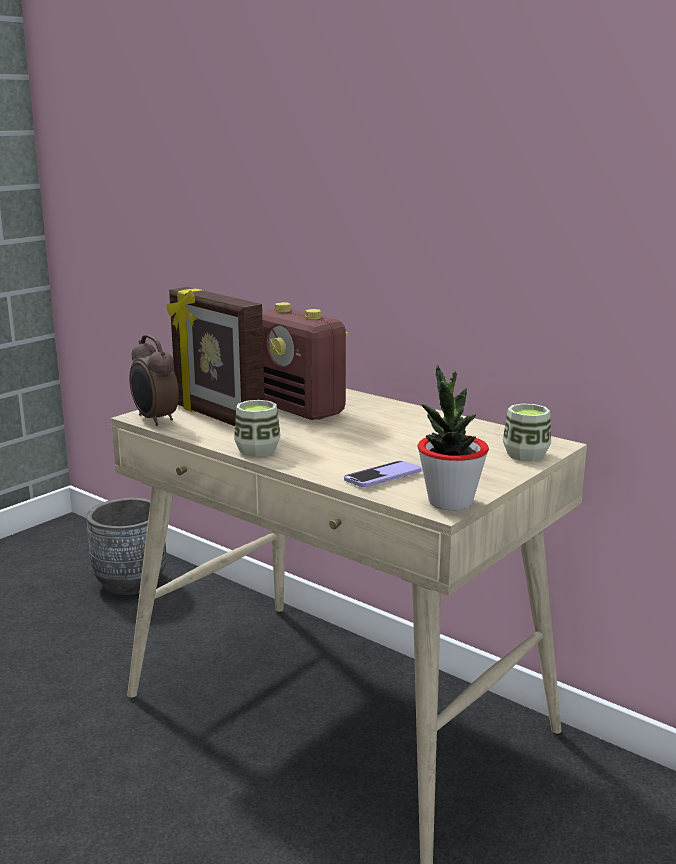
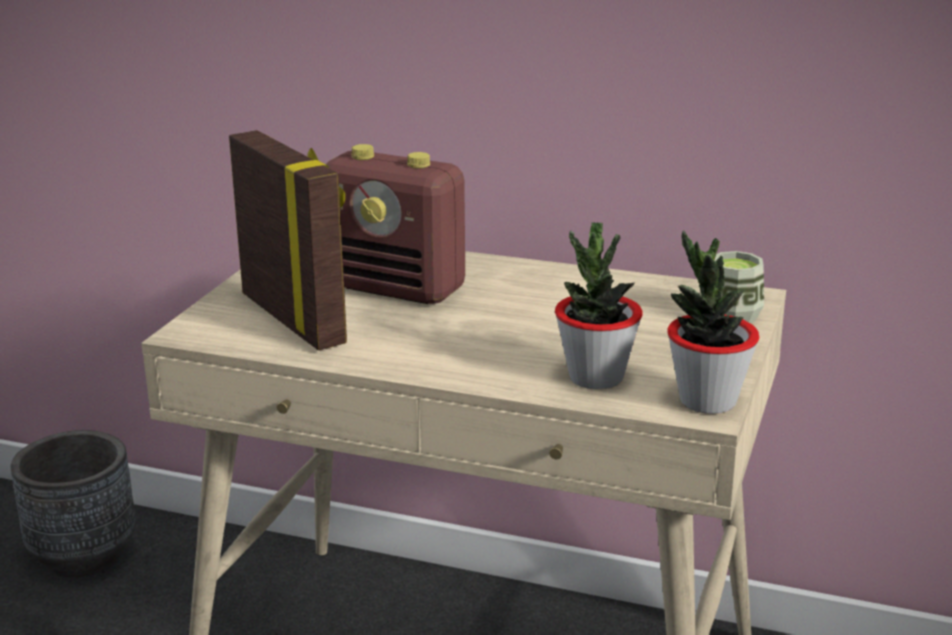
camera: 20 degrees left, 5 degrees up
alarm clock [130,335,179,426] -> none
picture frame [167,287,265,426] -> picture frame turned 150 degrees counterclockwise [229,130,347,350]
cup [234,400,280,457] -> none
phone [344,461,421,487] -> potted plant [555,222,643,389]

